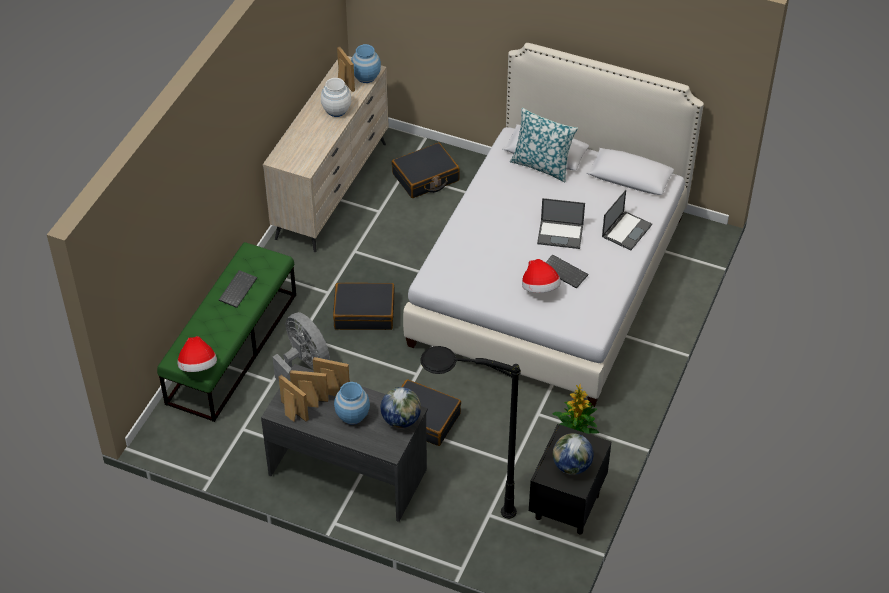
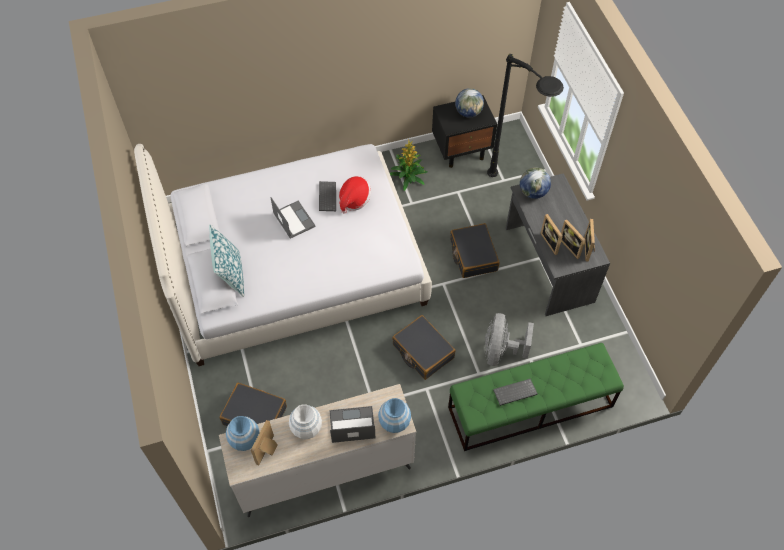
camera: 130 degrees left, 10 degrees up
hat [178,336,217,372] -> none
blue vase [334,382,370,425] -> blue vase moved to [378,398,411,433]
laptop [602,190,652,250] -> laptop moved to [329,406,375,443]

